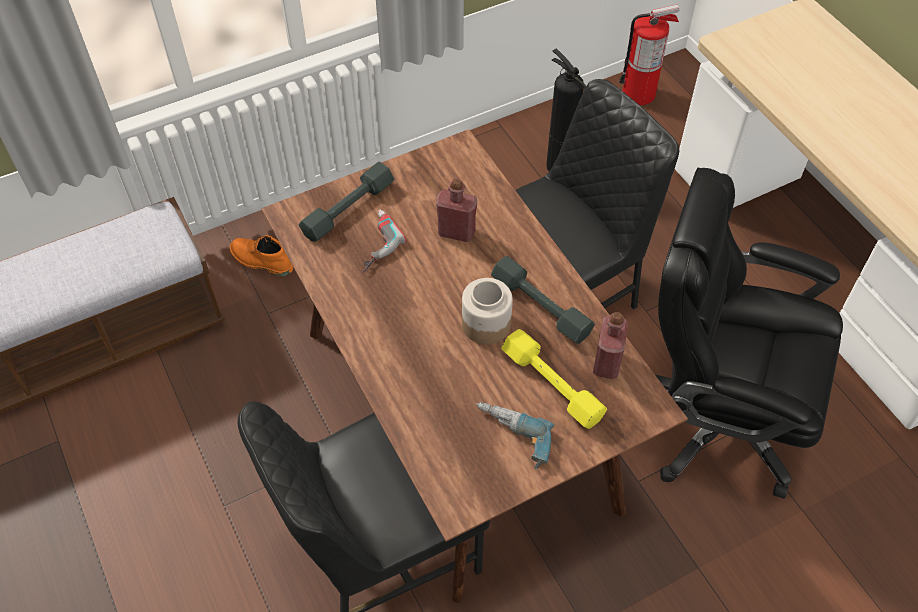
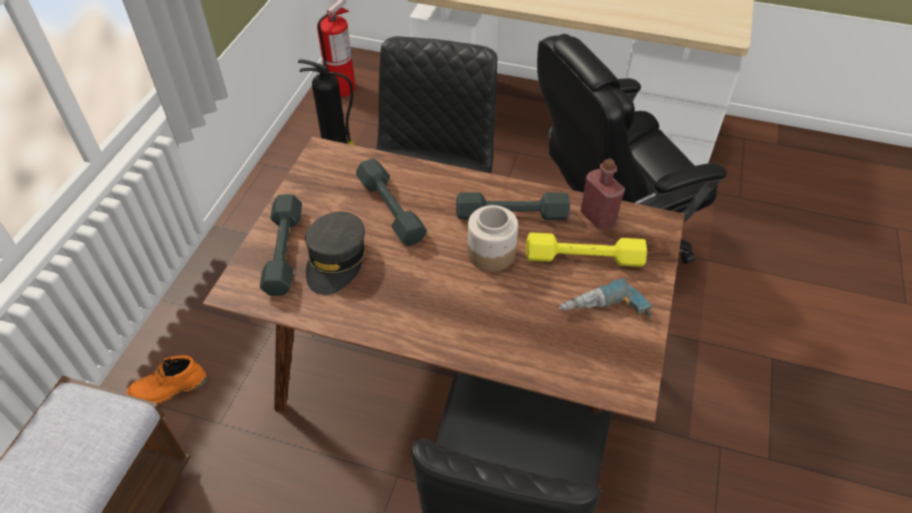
camera: 45 degrees left, 5 degrees down
power drill [362,210,406,272] -> grey cap [305,212,365,295]
red bottle [436,178,477,242] -> grey dumbbell [356,158,427,246]

